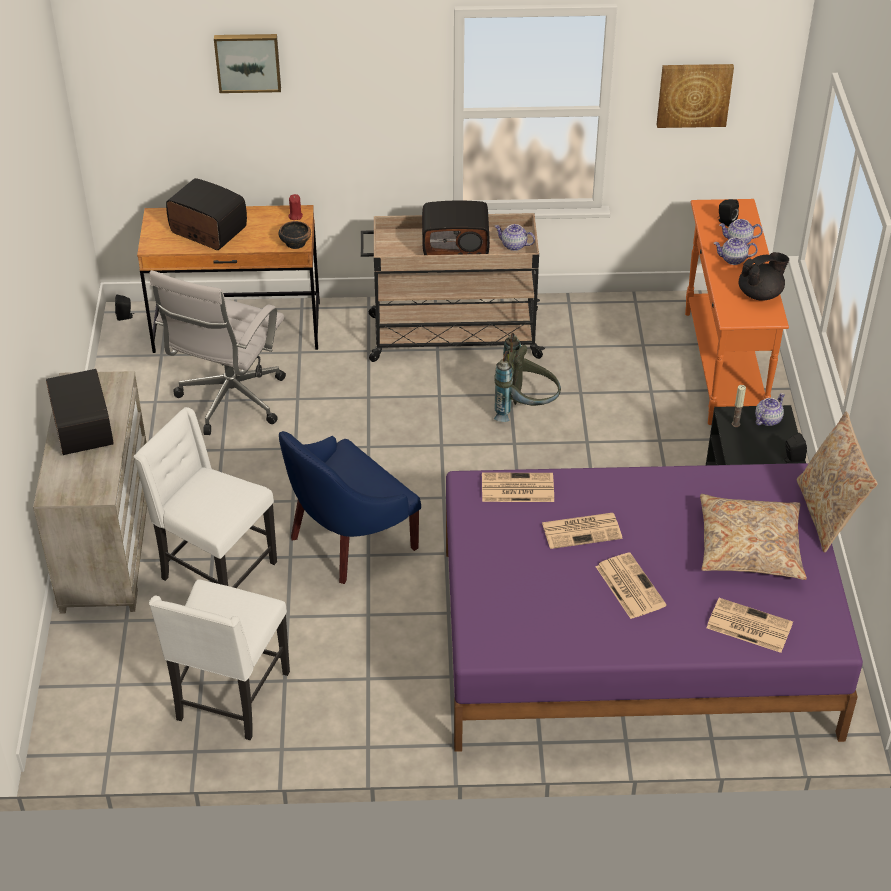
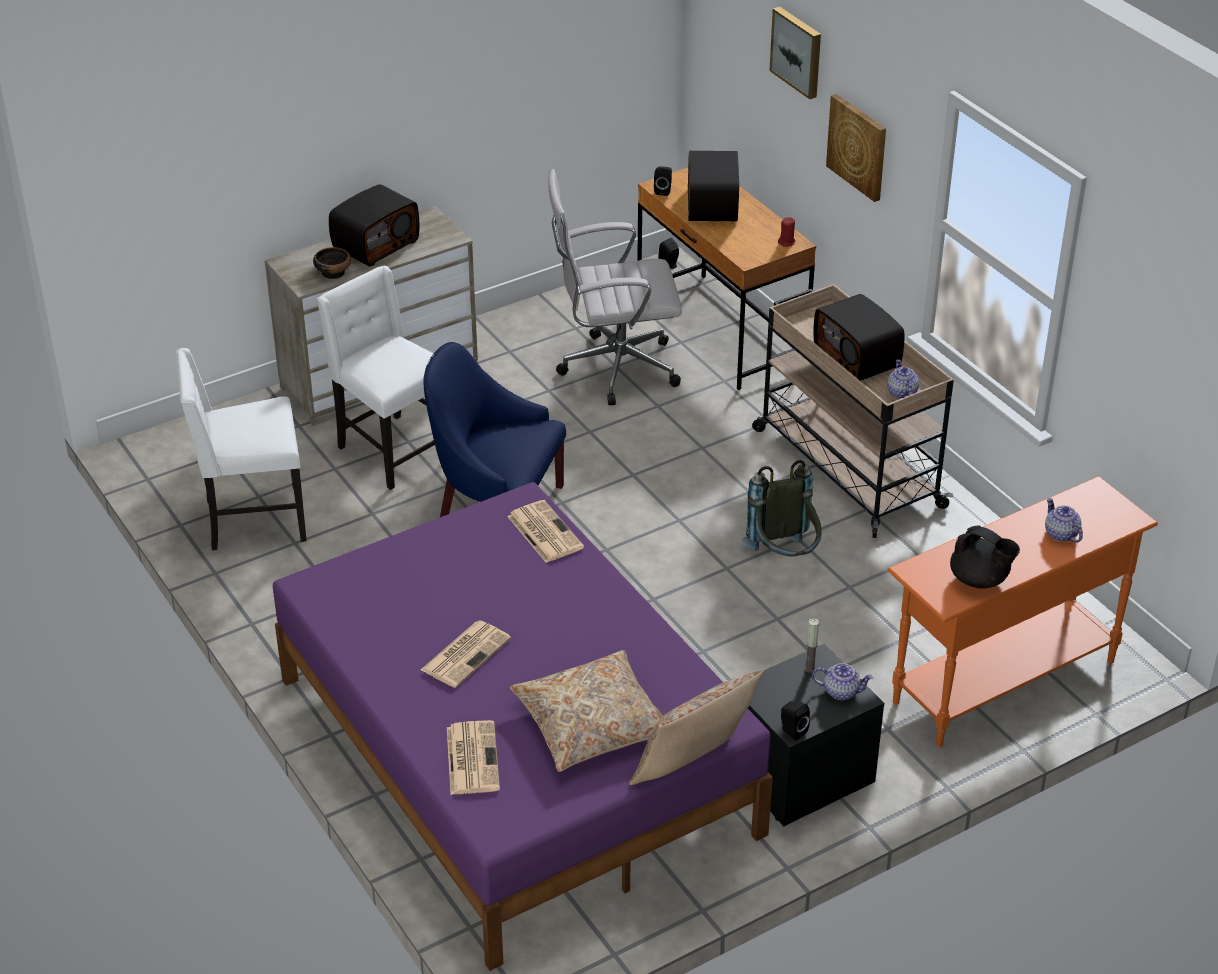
camera: 60 degrees right, 5 degrees down
white chair [134,407,277,588] -> white chair turned 45 degrees counterclockwise [317,266,435,490]
bowl [279,221,311,249] -> bowl moved to [313,247,351,279]
newspaper [542,513,622,549] -> none
picture [657,64,734,128] -> picture moved to [826,94,886,202]
teapot [714,237,758,265] -> none
black speaker [717,199,739,227] -> black speaker moved to [654,166,672,196]

